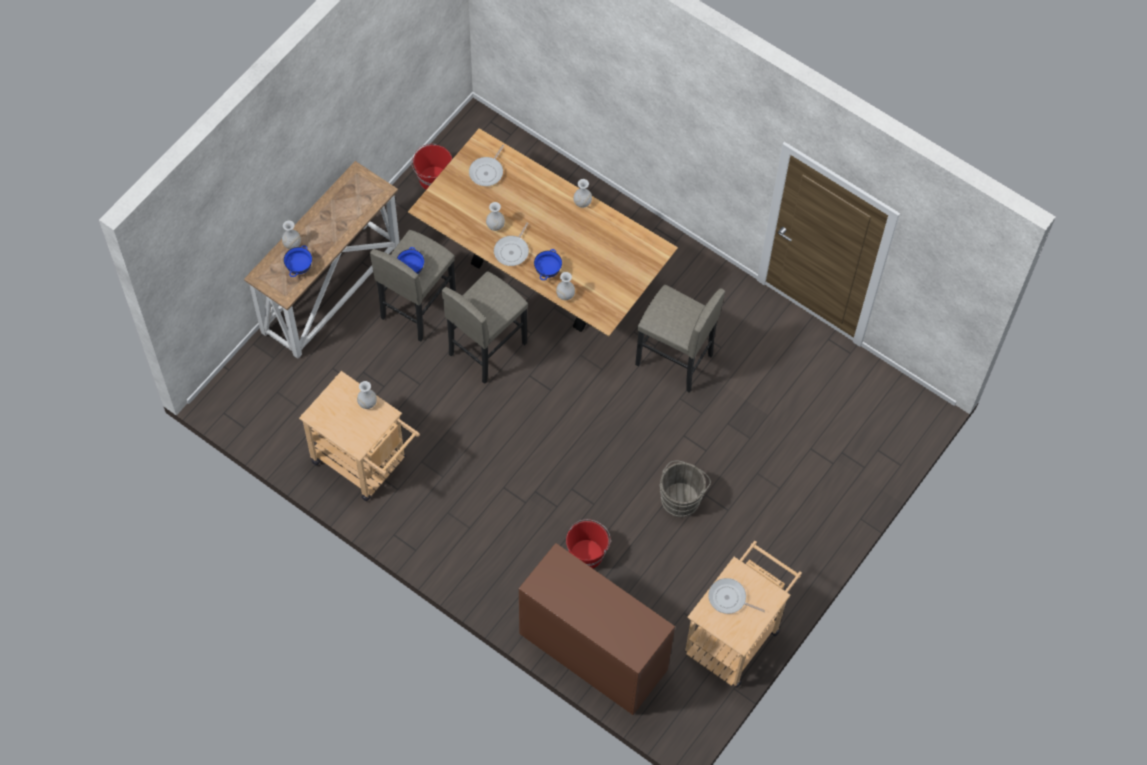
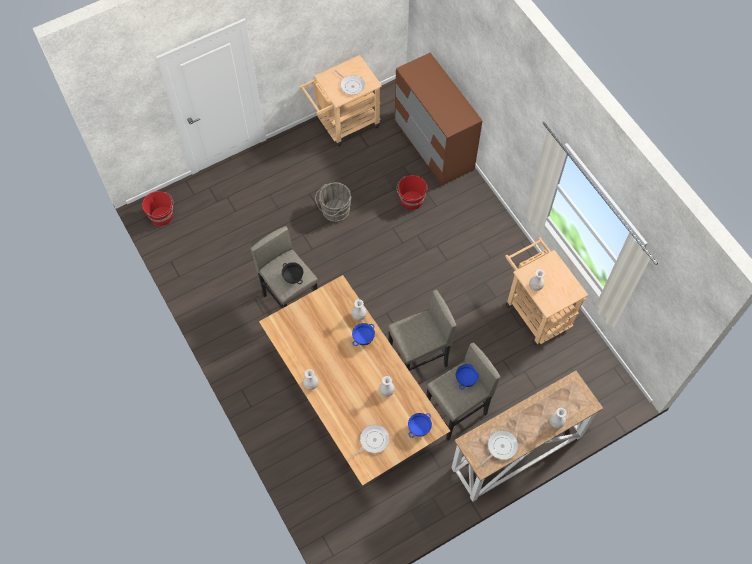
camera: 155 degrees left, 0 degrees up
blue bowl [284,245,312,277] -> blue bowl moved to [408,413,432,438]
red bucket [411,144,452,190] -> red bucket moved to [142,191,173,226]
frying pan [494,222,529,266] -> frying pan moved to [479,430,518,467]
none -> black bowl [281,262,303,284]

